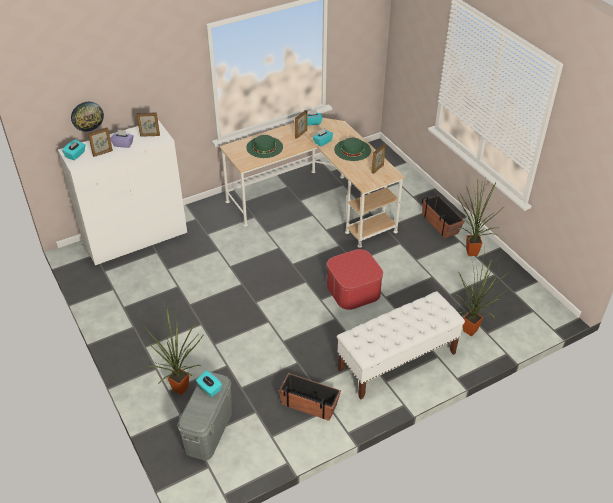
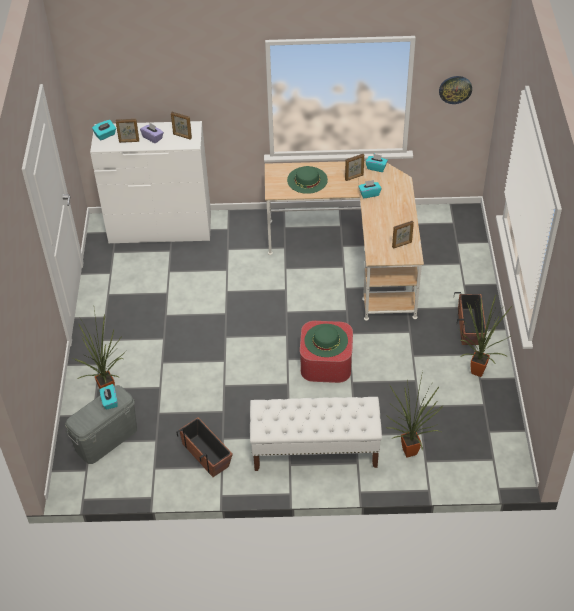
camera: 30 degrees right, 5 degrees up
wall clock [71,102,104,132] -> wall clock moved to [439,76,472,104]
green hat [334,138,371,161] -> green hat moved to [304,324,348,357]

